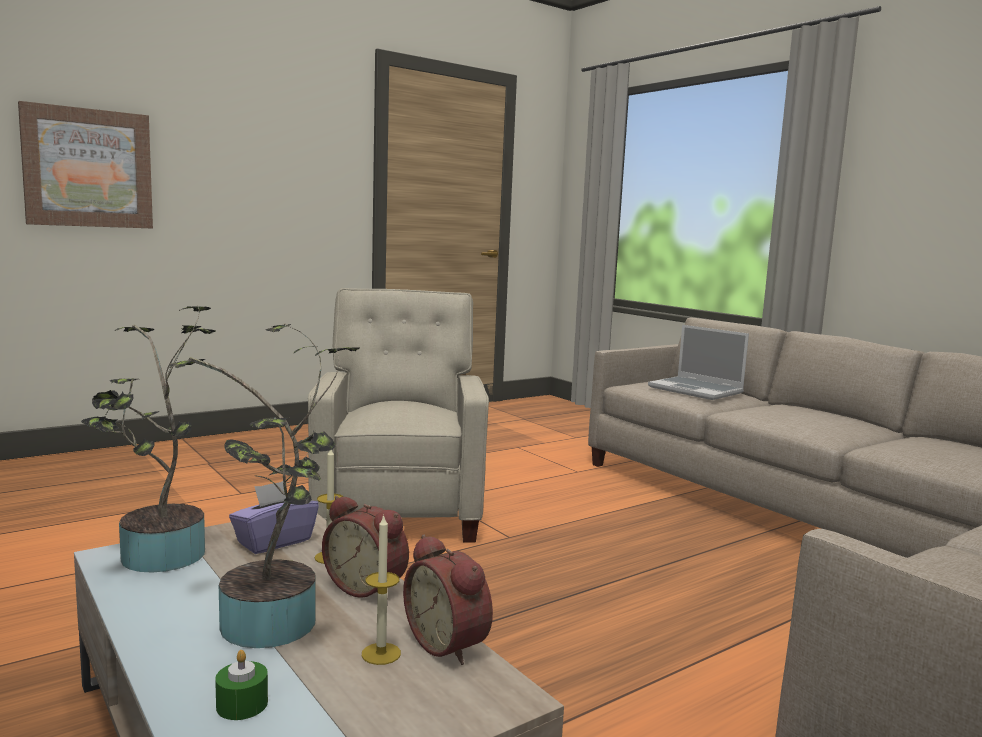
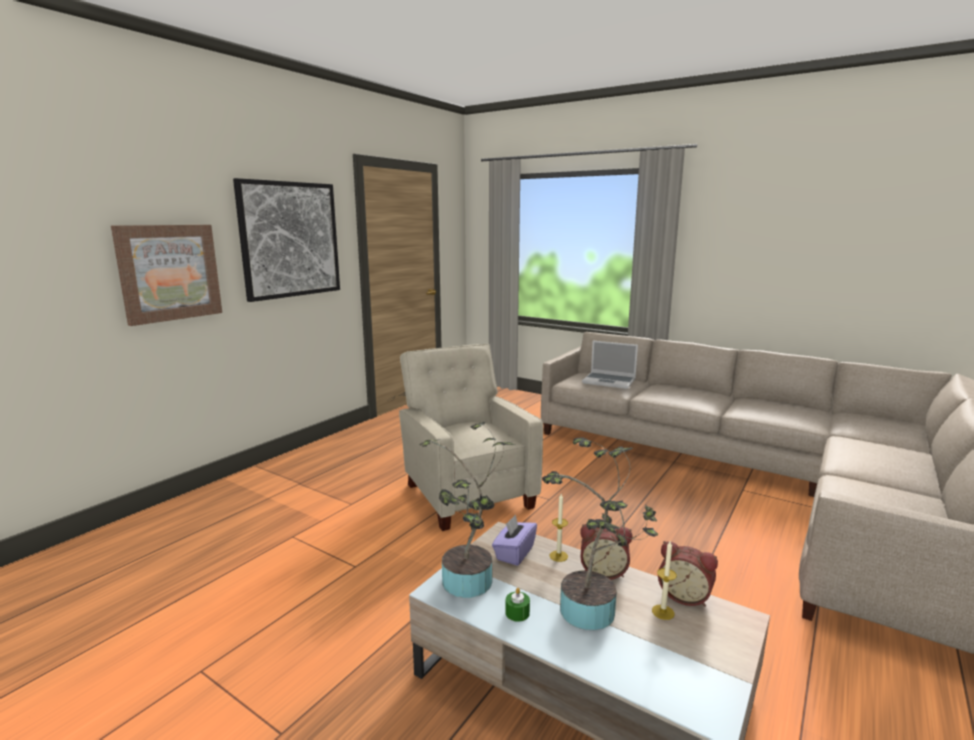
camera: 20 degrees left, 5 degrees up
green candle [215,650,268,720] -> green candle moved to [505,588,530,622]
none -> picture [233,178,340,302]

